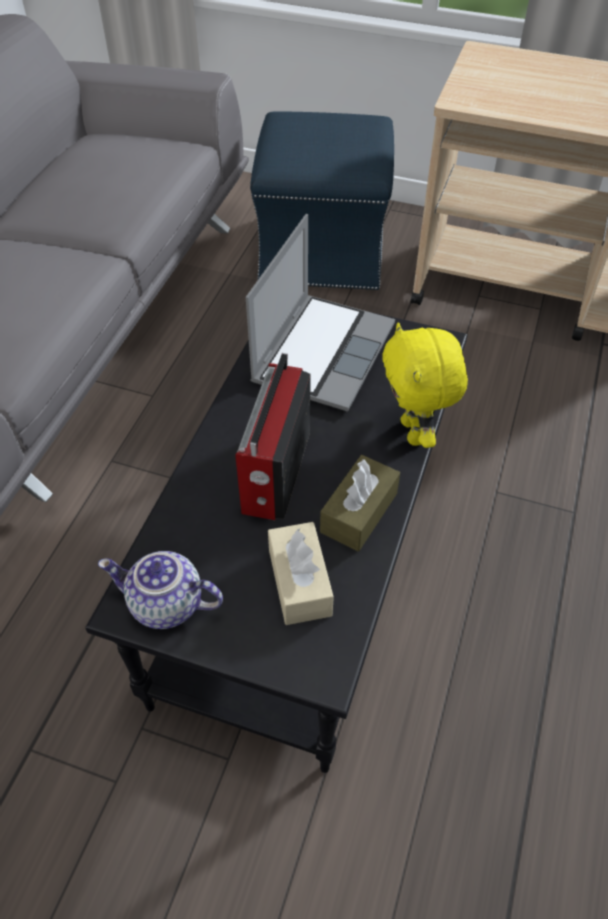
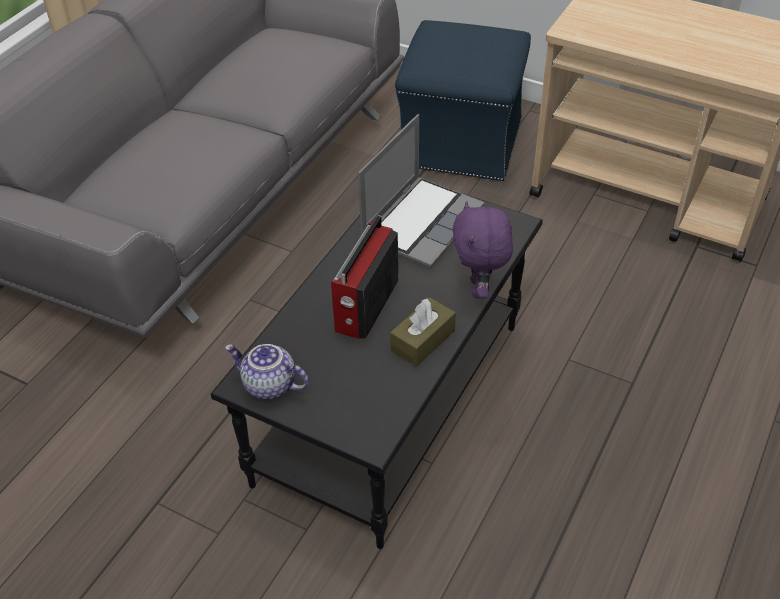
camera: 10 degrees right, 5 degrees down
beige tissue box [268,522,334,625] -> none
yellow plush toy [382,322,468,448] -> purple plush toy [453,201,513,298]

